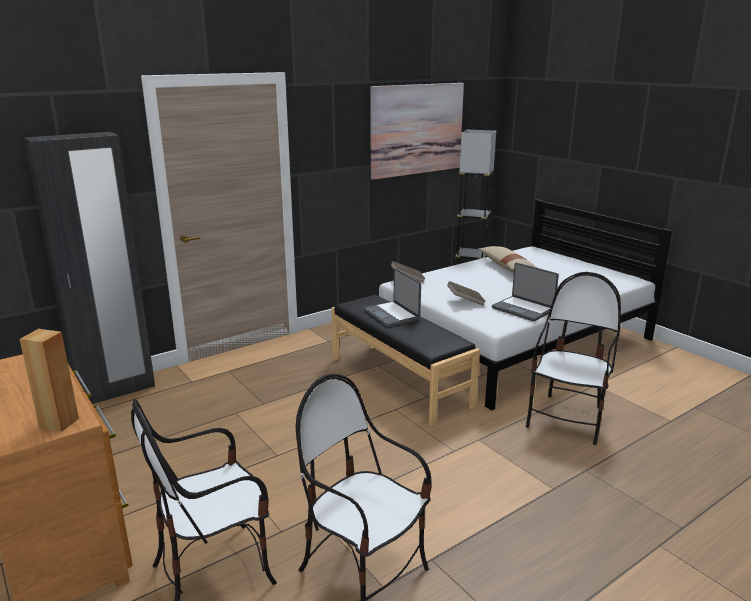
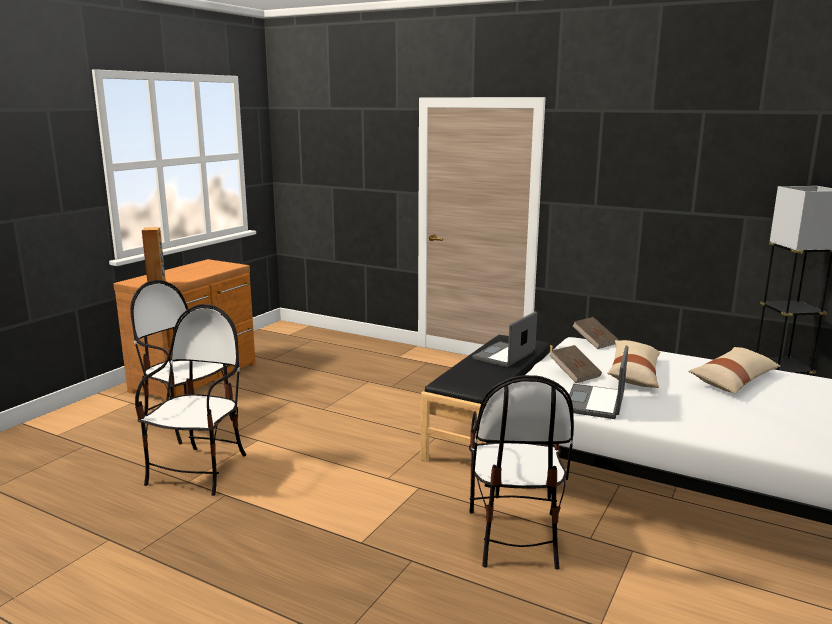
camera: 65 degrees right, 5 degrees down
black wardrobe [24,132,155,404] -> none
picture [370,83,464,180] -> none
chair [526,272,621,445] -> chair turned 90 degrees clockwise [469,375,574,569]
none -> beige pillow [607,340,661,388]

